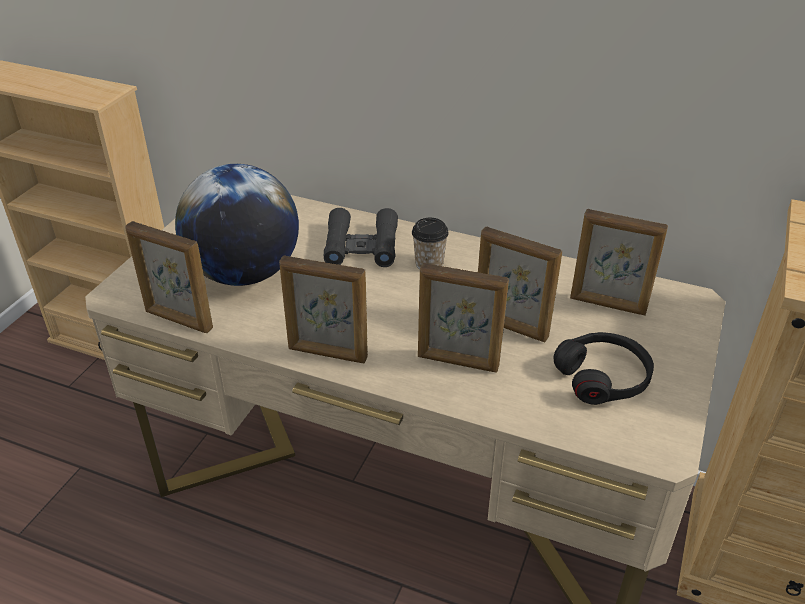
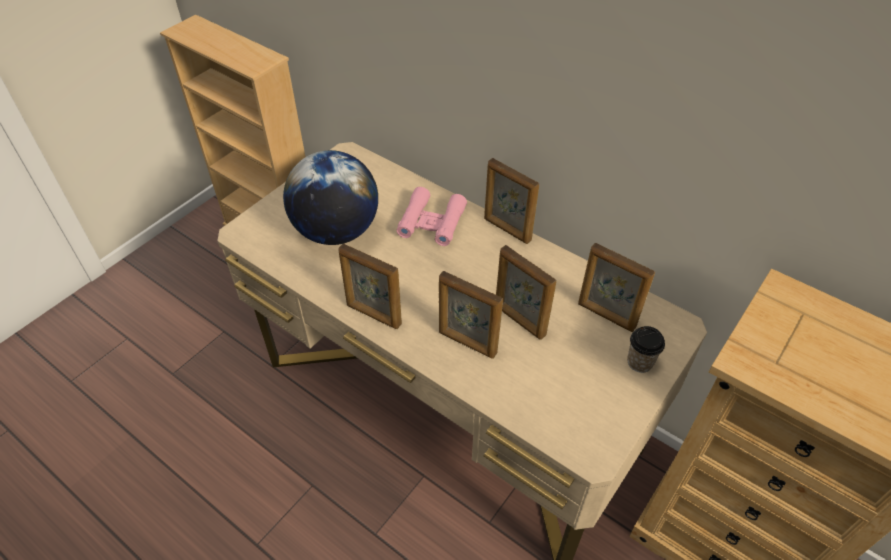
camera: 15 degrees right, 10 degrees up
picture frame [125,221,213,333] -> picture frame moved to [484,158,539,244]
black binoculars [324,208,398,267] -> pink binoculars [397,187,467,246]
cup [412,218,449,269] -> cup moved to [627,326,665,373]
black headphones [553,332,654,405] -> none

